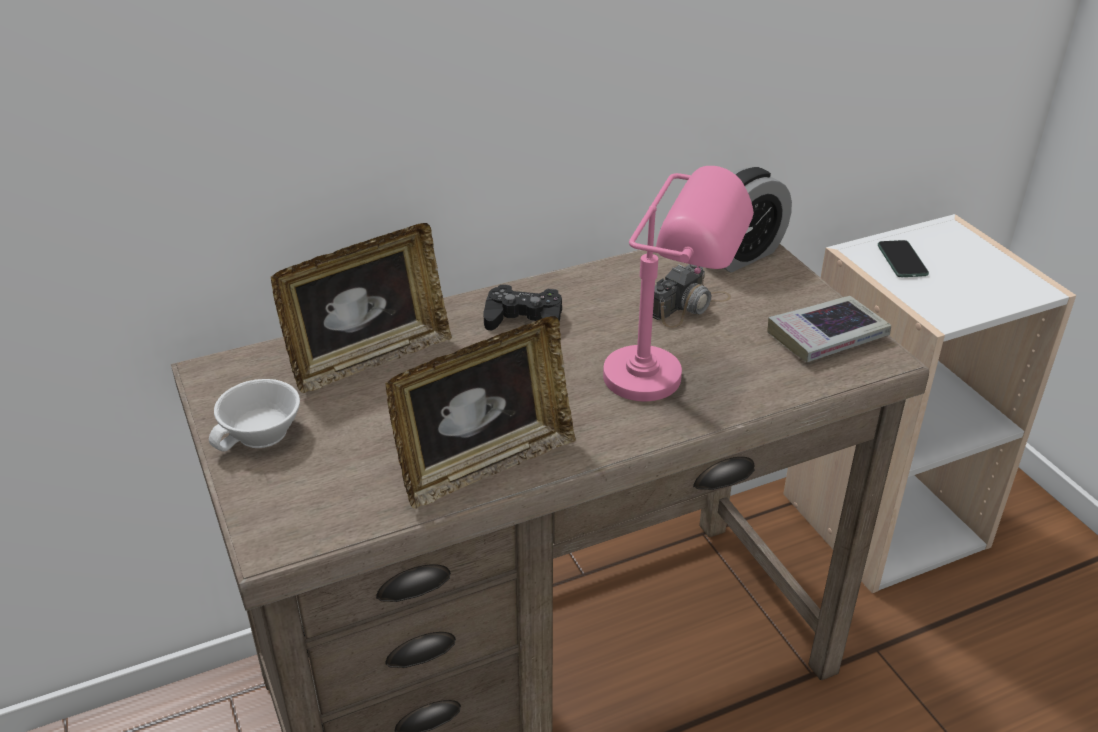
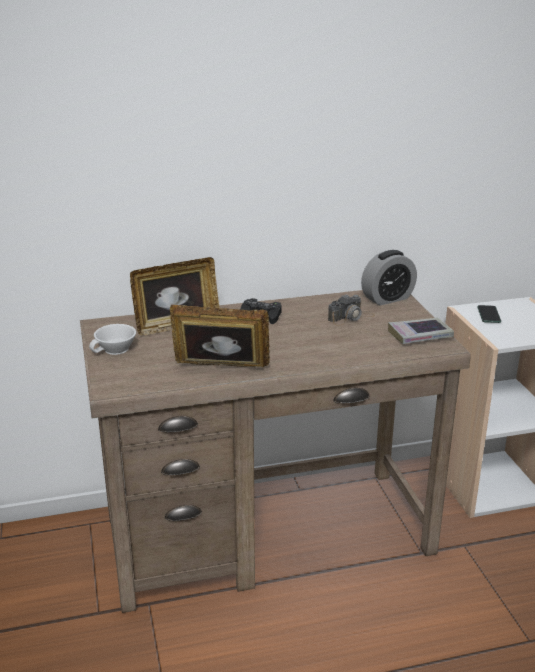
camera: 10 degrees right, 10 degrees down
picture frame [385,316,576,509] -> picture frame turned 150 degrees counterclockwise [170,305,270,367]
pink table lamp [603,166,754,401] -> none

